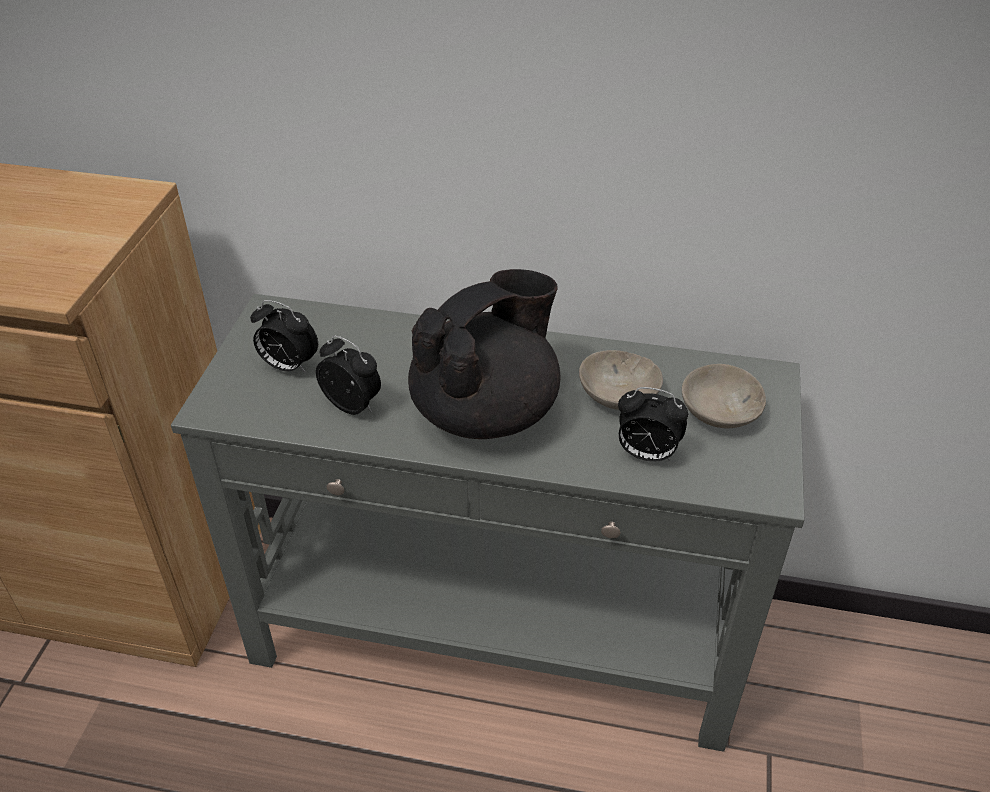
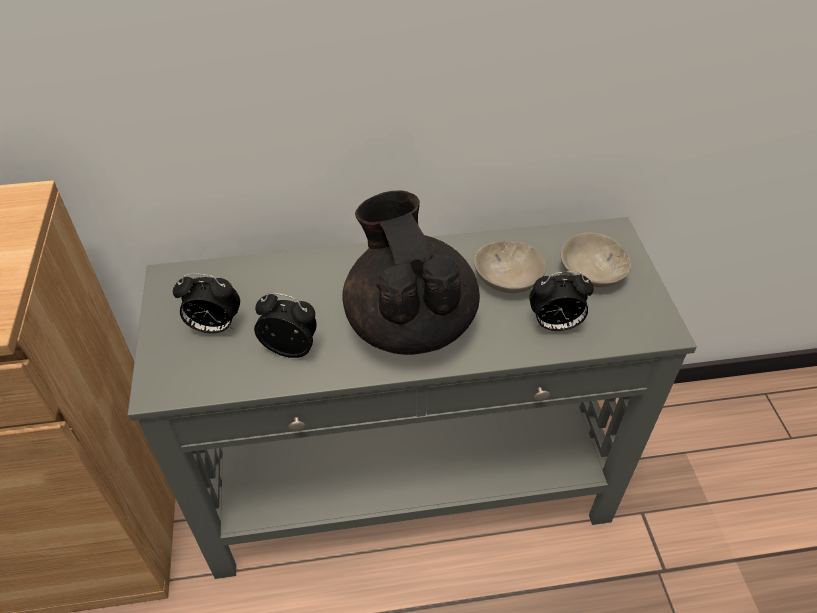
camera: 20 degrees left, 5 degrees up
black teapot [408,269,560,439] -> black teapot turned 45 degrees counterclockwise [342,190,480,355]

